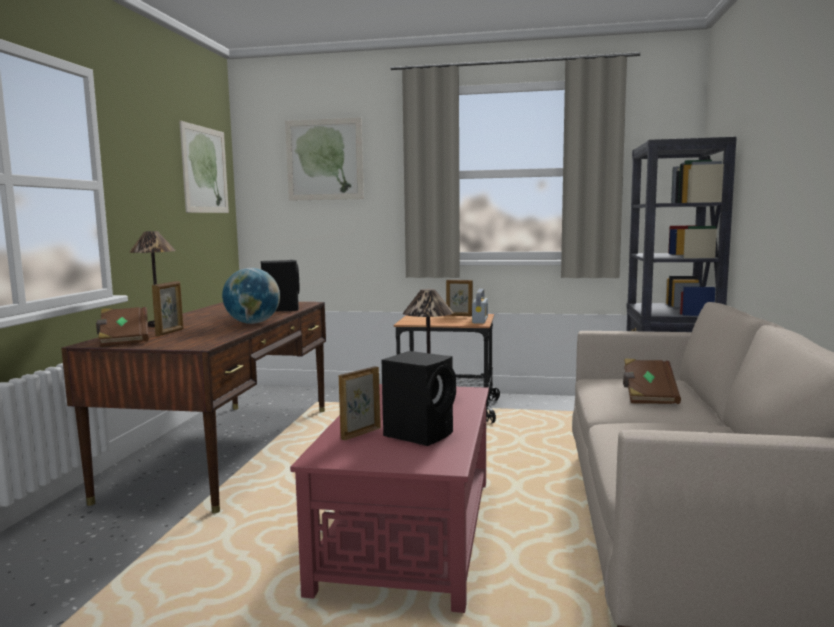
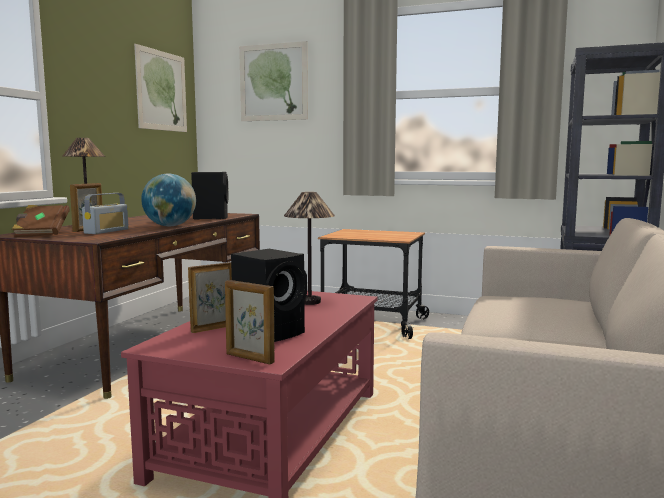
camera: 10 degrees right, 0 degrees up
picture frame [446,280,473,316] -> picture frame moved to [225,280,275,365]
radio [472,289,488,324] -> radio moved to [82,193,129,234]
brown book [623,358,681,404] -> none

